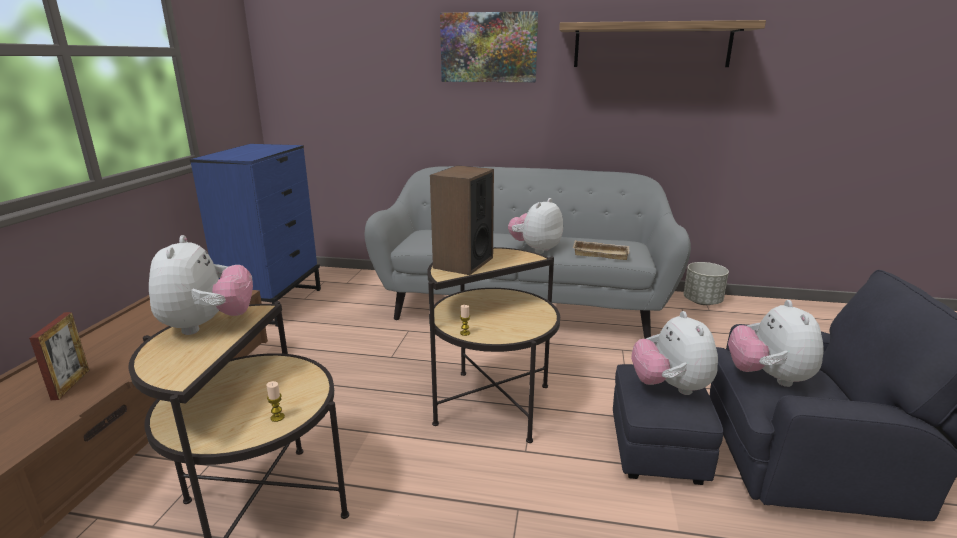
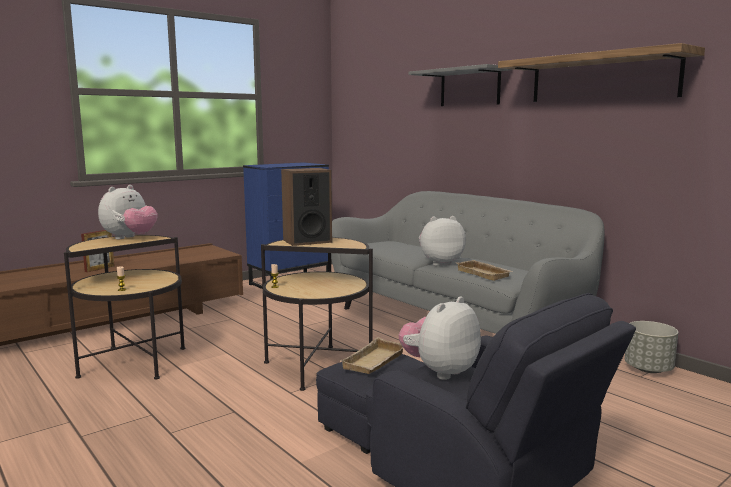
camera: 40 degrees right, 10 degrees down
picture [440,11,538,82] -> grey shelf [409,64,512,106]
plush toy [631,311,718,395] -> beige tray [340,337,403,374]

